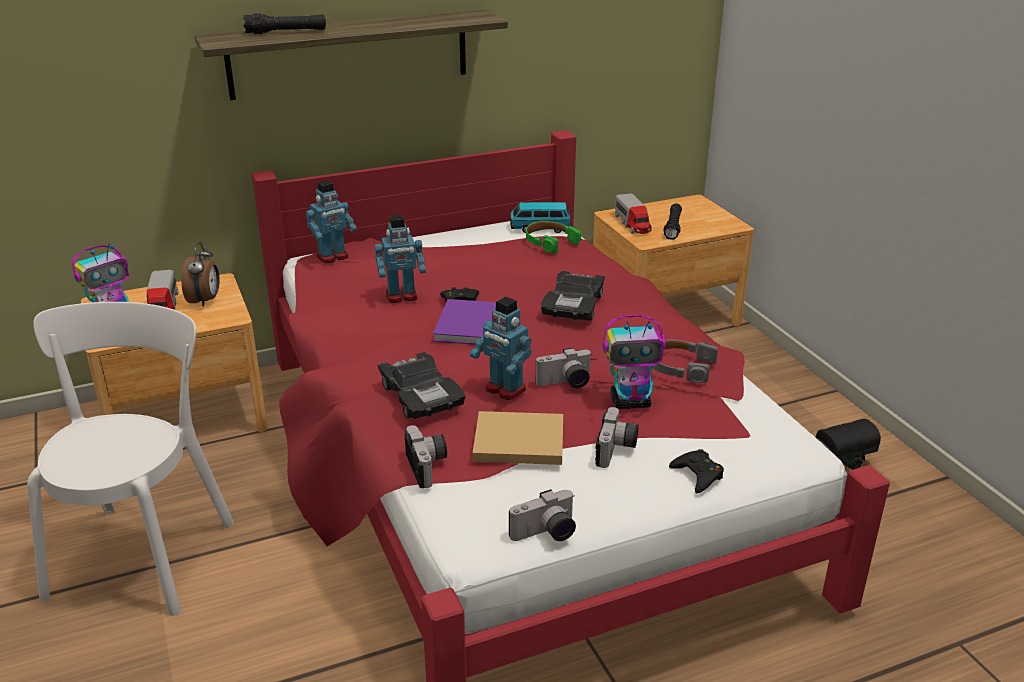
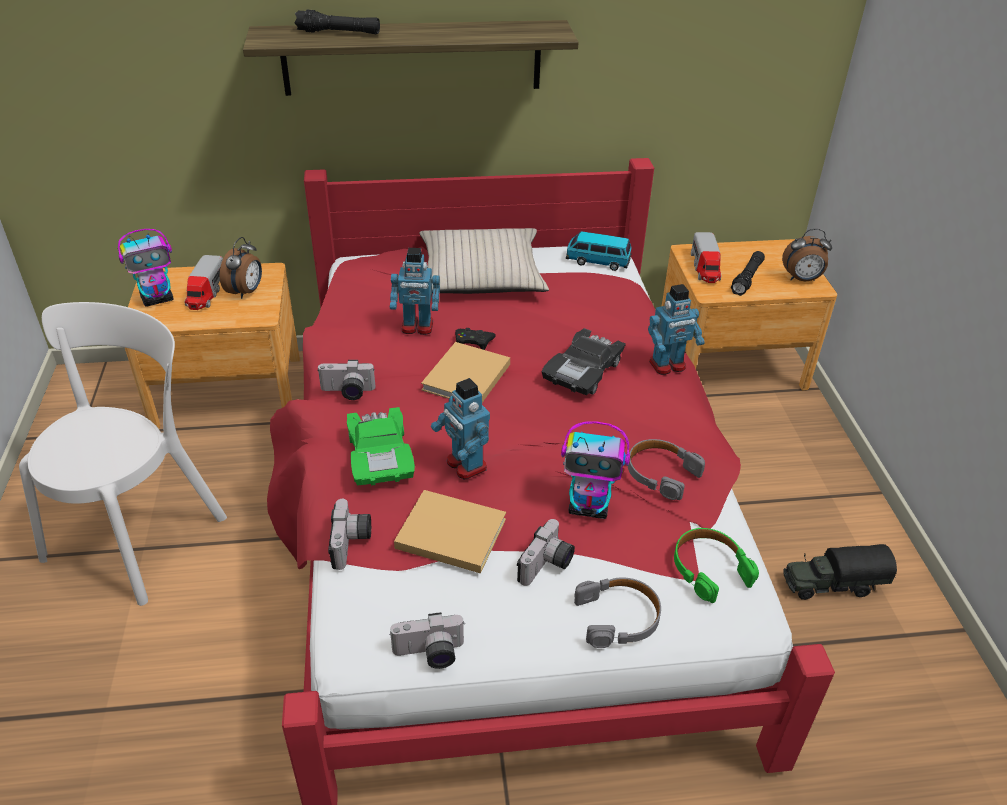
camera: 15 degrees right, 10 degrees up
toy robot [306,180,357,264] -> toy robot moved to [648,284,705,375]
black toy car [377,352,466,419] -> green toy car [347,407,415,486]
purple book [433,299,496,345] -> beige book [421,342,510,403]
green headphones [526,221,581,254] -> green headphones moved to [674,528,759,603]
camera [536,348,591,388] -> camera moved to [317,360,376,400]
black game controller [669,449,724,493] -> grey headphones [574,577,661,648]
none -> beige pillow [419,228,549,294]
none -> alarm clock [782,229,832,281]

